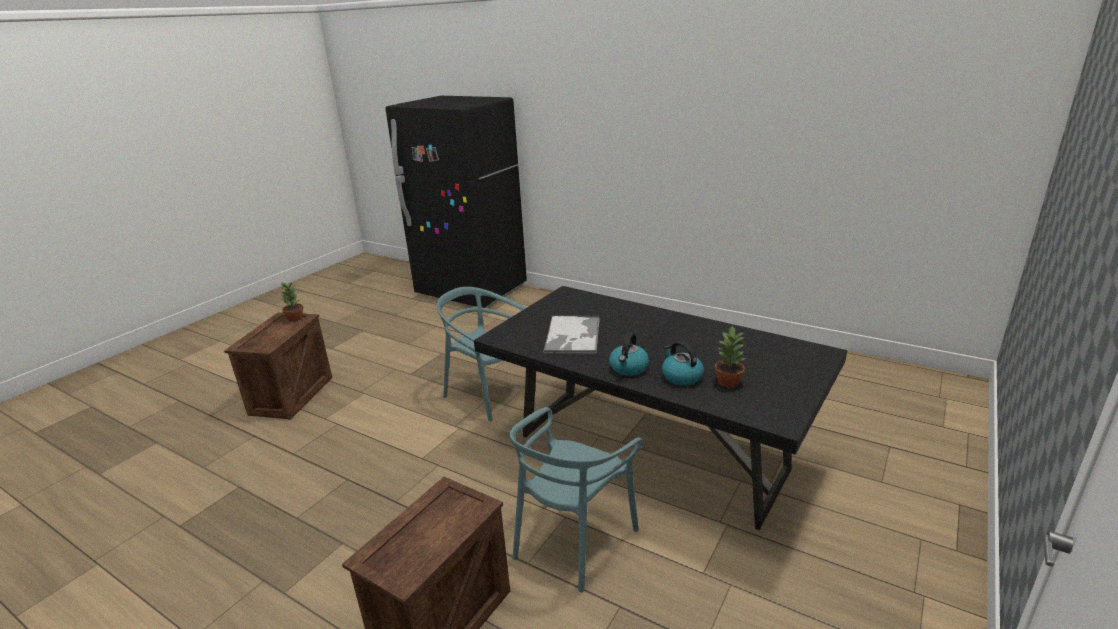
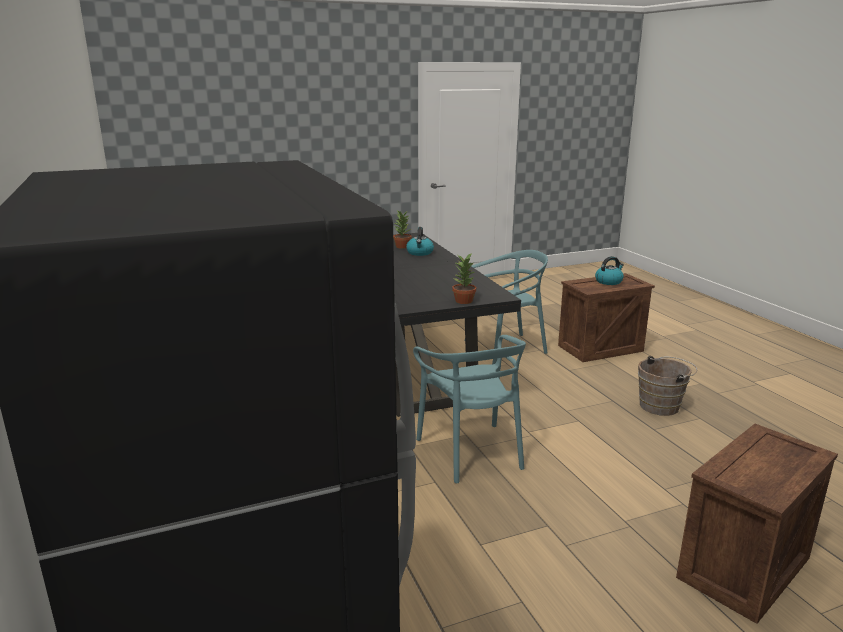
camera: 145 degrees left, 5 degrees down
potted plant [279,282,303,322] -> potted plant moved to [452,254,476,304]
tray [543,315,600,355] -> none
kettle [609,332,649,376] -> kettle moved to [595,256,624,285]
none -> brown bucket [638,356,697,416]

